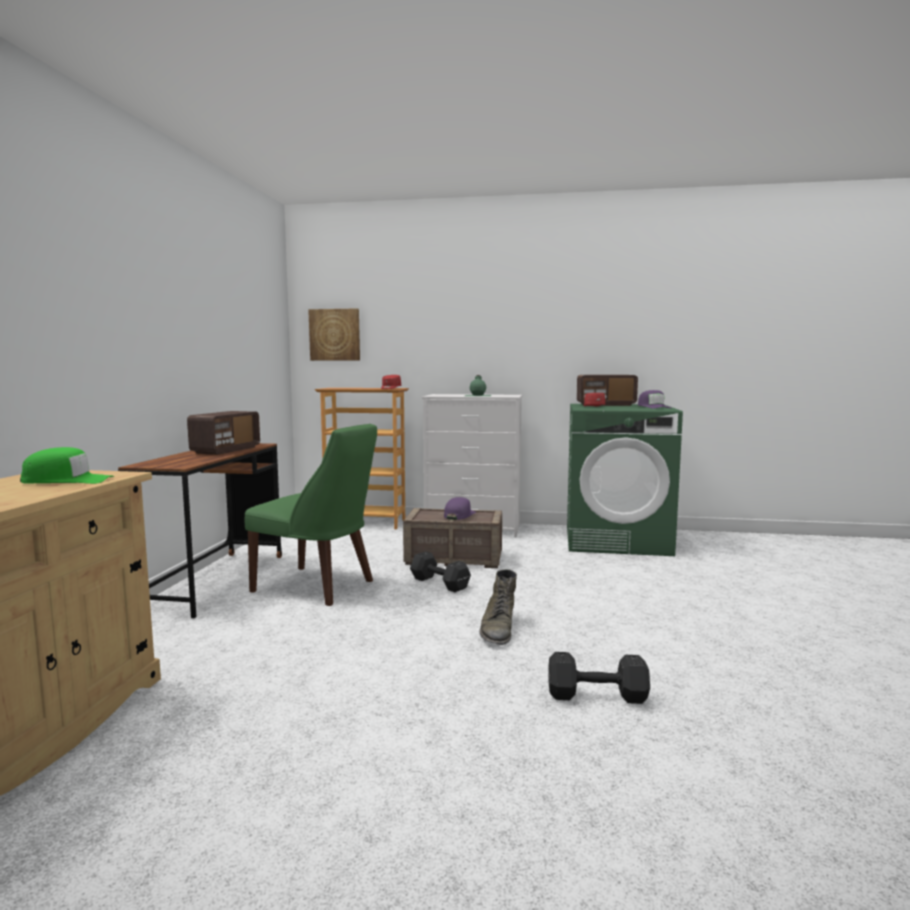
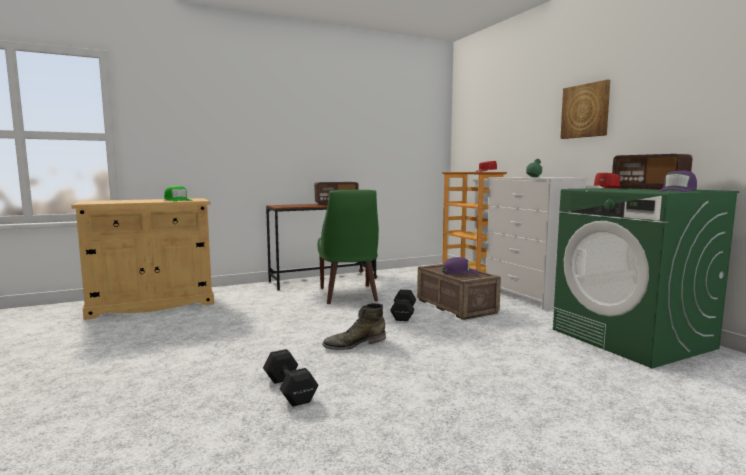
camera: 55 degrees right, 0 degrees up
picture [308,308,360,361] -> picture moved to [560,80,610,139]

